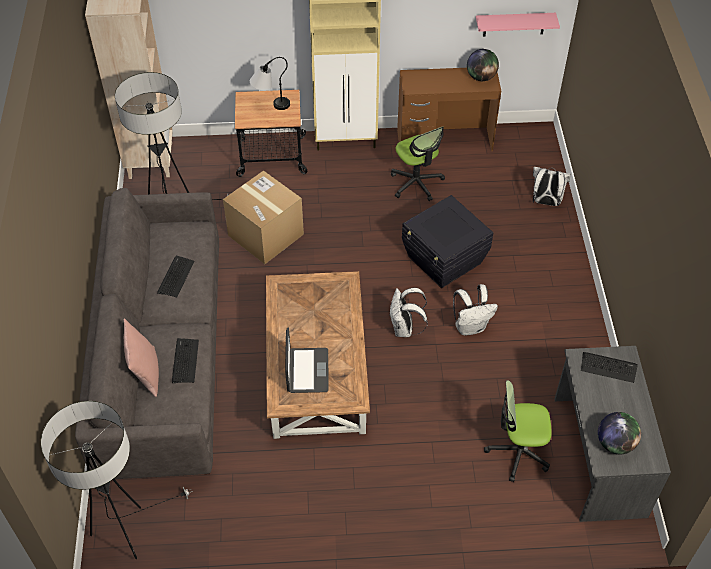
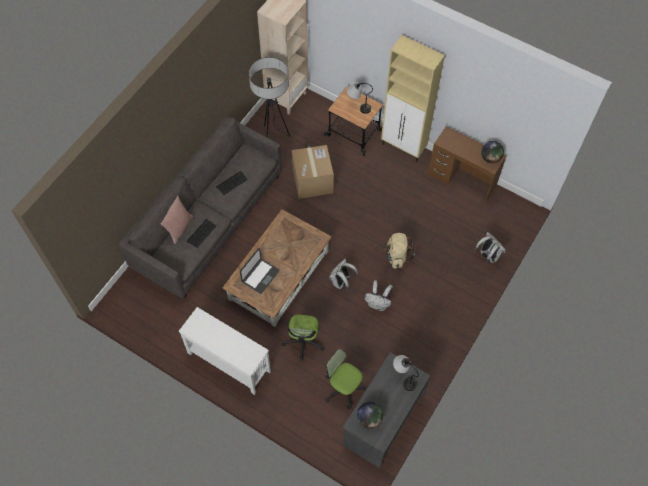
camera: 35 degrees right, 10 degrees up
floor lamp [41,401,193,559] -> none
office chair [391,127,445,201] -> office chair moved to [282,315,324,361]
black storage box [402,195,493,288] -> beige backpack [384,233,415,269]
pink shelf [476,13,560,37] -> none
keyboard [581,352,638,383] -> table lamp [393,355,419,391]
none -> white console table [179,307,271,395]

